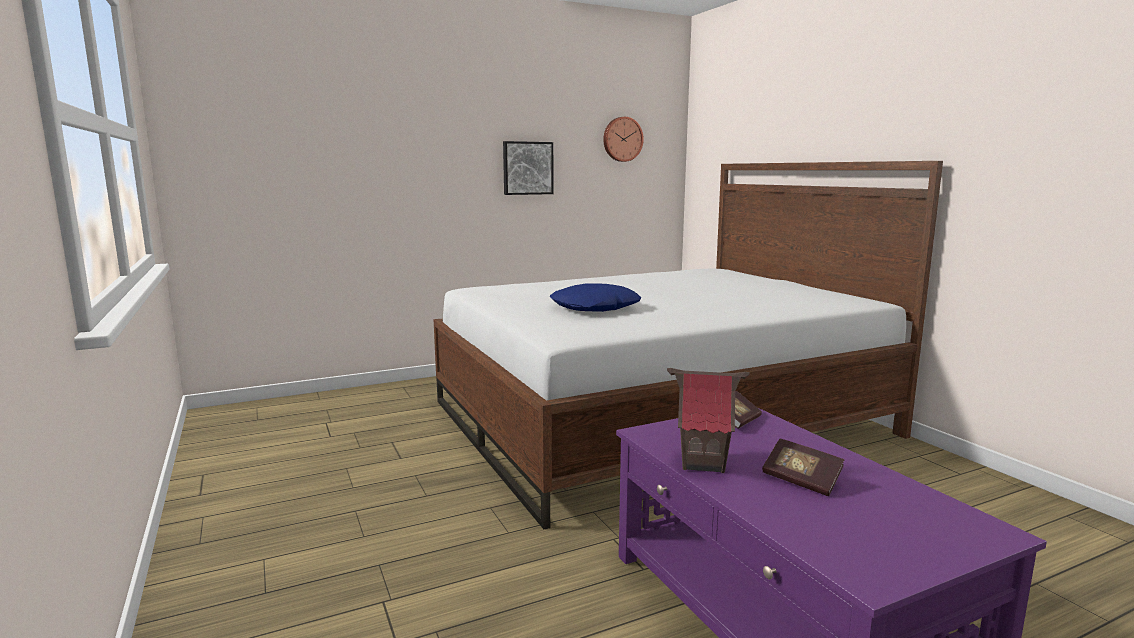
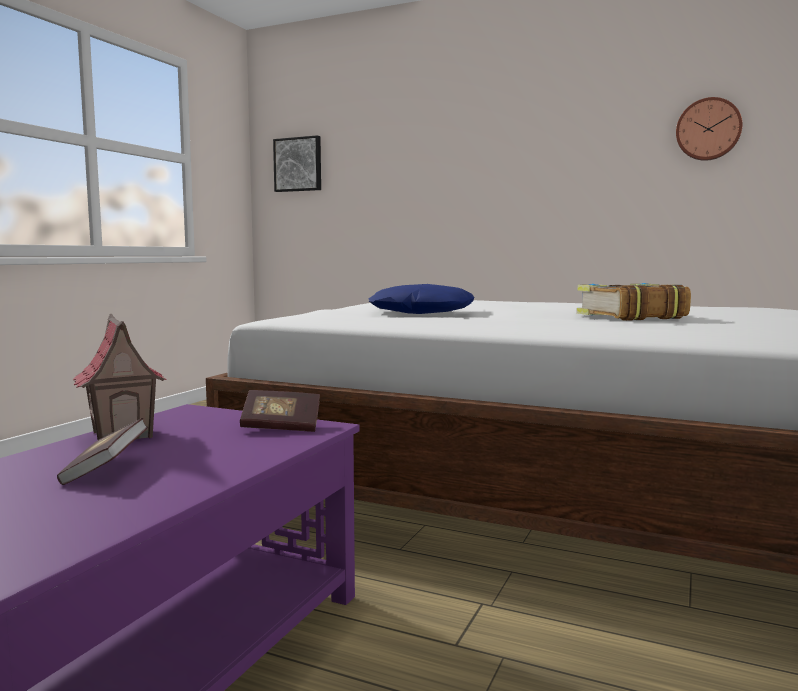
camera: 50 degrees right, 5 degrees down
picture [503,141,554,195] -> picture moved to [273,135,321,192]
none -> book [577,283,691,321]

